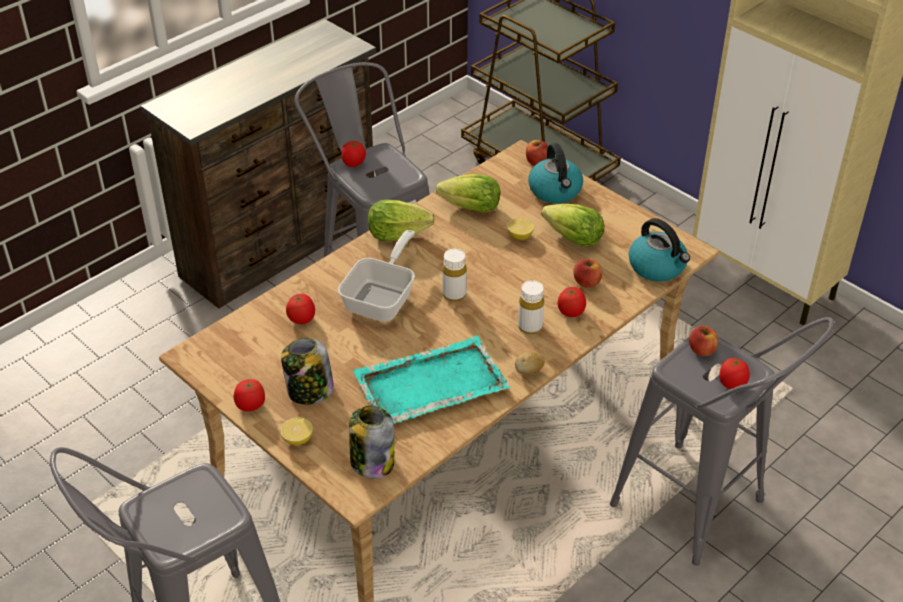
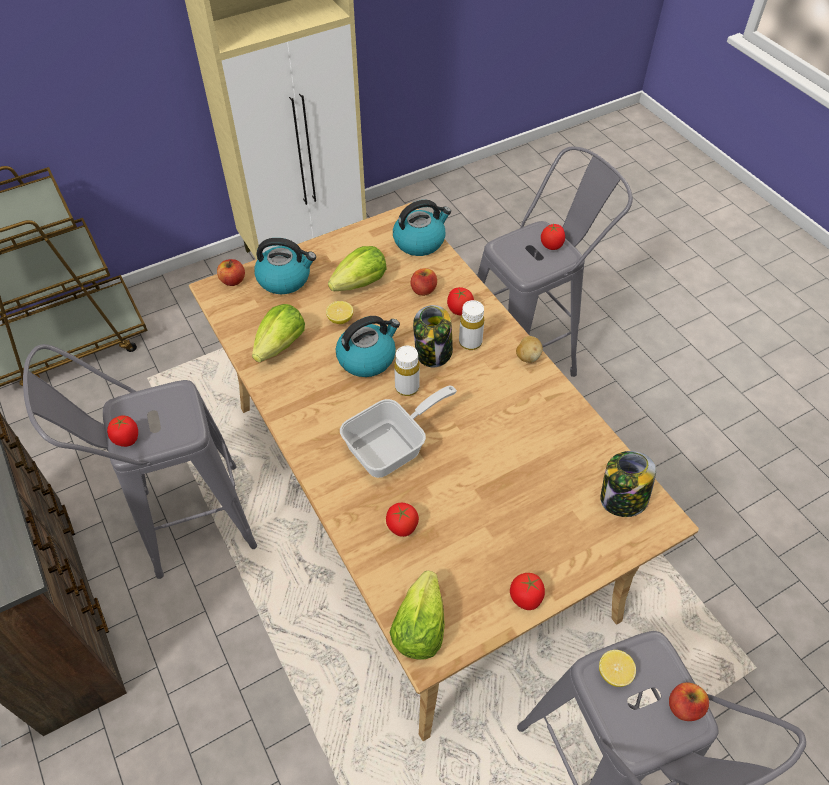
camera: 75 degrees left, 10 degrees up
lemon [280,417,313,445] -> lemon moved to [599,650,636,687]
jar [281,338,334,405] -> jar moved to [413,305,453,367]
frying pan [338,230,415,322] -> frying pan turned 105 degrees clockwise [340,385,457,478]
turquoise tray [353,335,510,423] -> none
lettuce [368,200,435,241] -> lettuce moved to [390,571,445,660]
apple [689,326,718,356] -> apple moved to [669,682,709,721]
none -> kettle [336,316,400,377]

